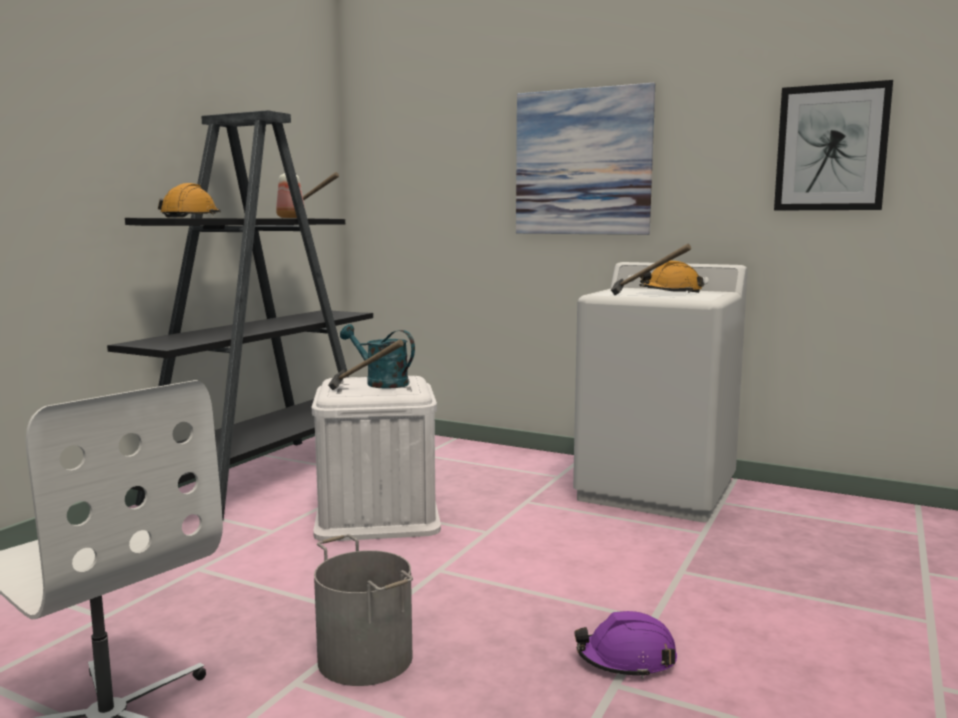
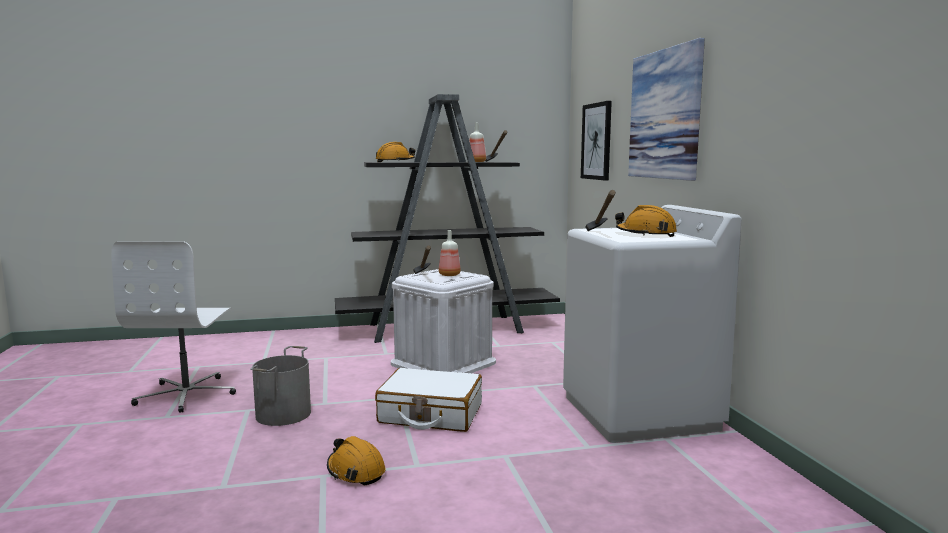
camera: 50 degrees right, 0 degrees up
turquoise watering can [340,324,415,389] -> bottle [439,230,461,276]
purple hard hat [574,611,677,679] -> orange hard hat [327,436,386,485]
picture [774,80,893,210] -> picture moved to [581,101,612,180]
none -> white suitcase [375,368,482,432]

